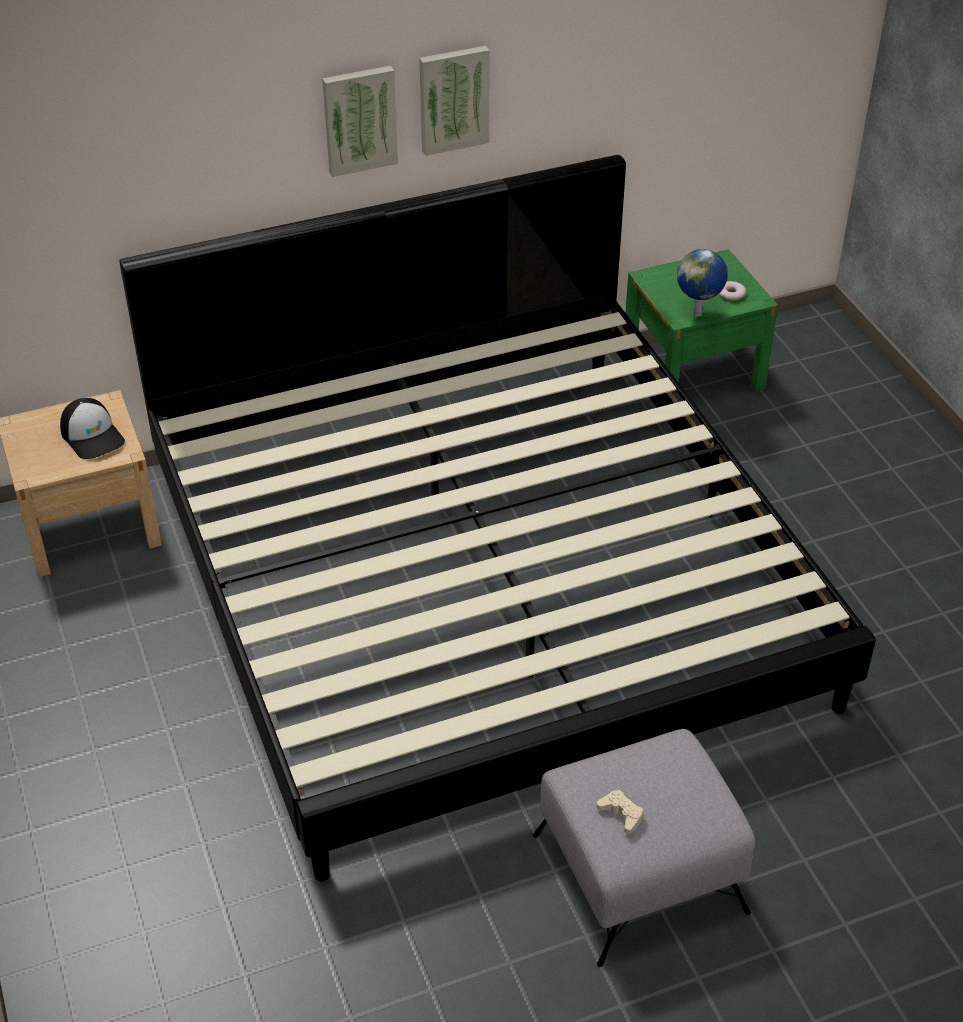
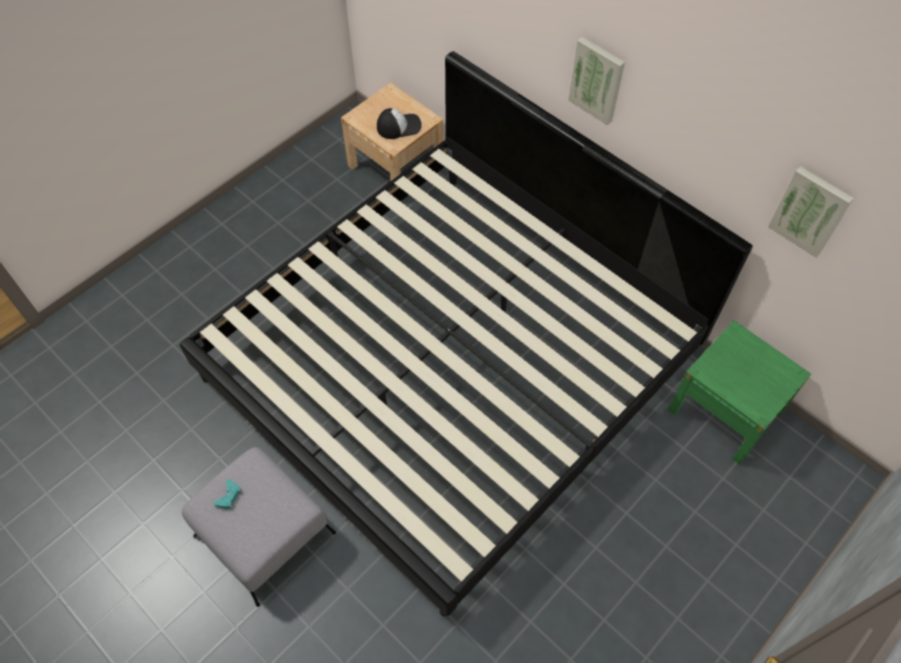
camera: 65 degrees right, 15 degrees up
cap [60,398,125,459] -> cap turned 135 degrees counterclockwise [377,108,422,139]
picture [419,46,490,156] -> picture moved to [768,166,854,257]
beige game controller [597,790,643,834] -> turquoise game controller [214,480,242,509]
globe [677,249,728,317] -> none
donut [719,281,746,300] -> none

